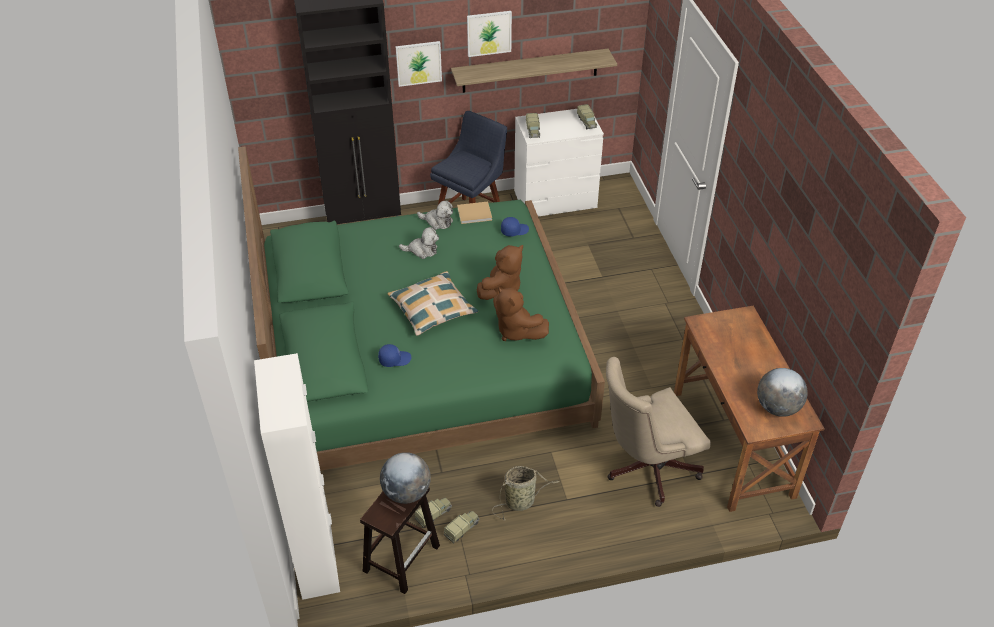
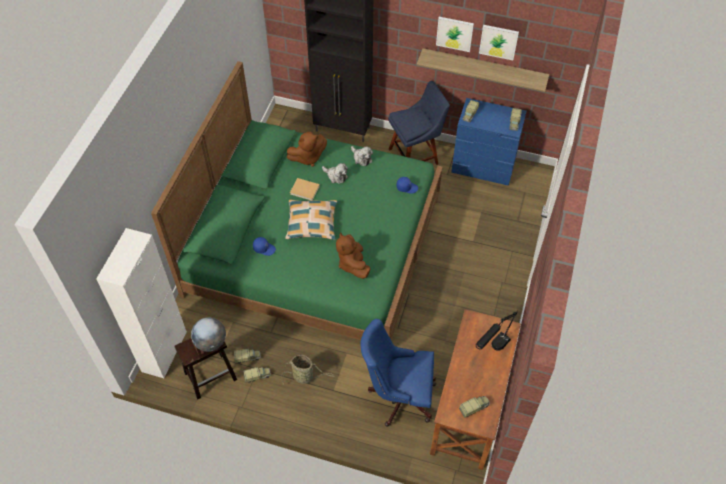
camera: 30 degrees right, 10 degrees up
picture [396,41,442,87] -> picture moved to [479,25,519,60]
beige book [457,202,492,224] -> beige book moved to [290,178,320,201]
brown plush toy [477,245,523,300] -> brown plush toy moved to [287,132,327,167]
white dresser [514,109,604,217] -> blue dresser [451,98,527,186]
beige office chair [606,357,711,507] -> blue office chair [360,319,436,427]
globe [757,368,808,417] -> toy truck [459,396,490,418]
none -> black table lamp [476,311,518,351]

